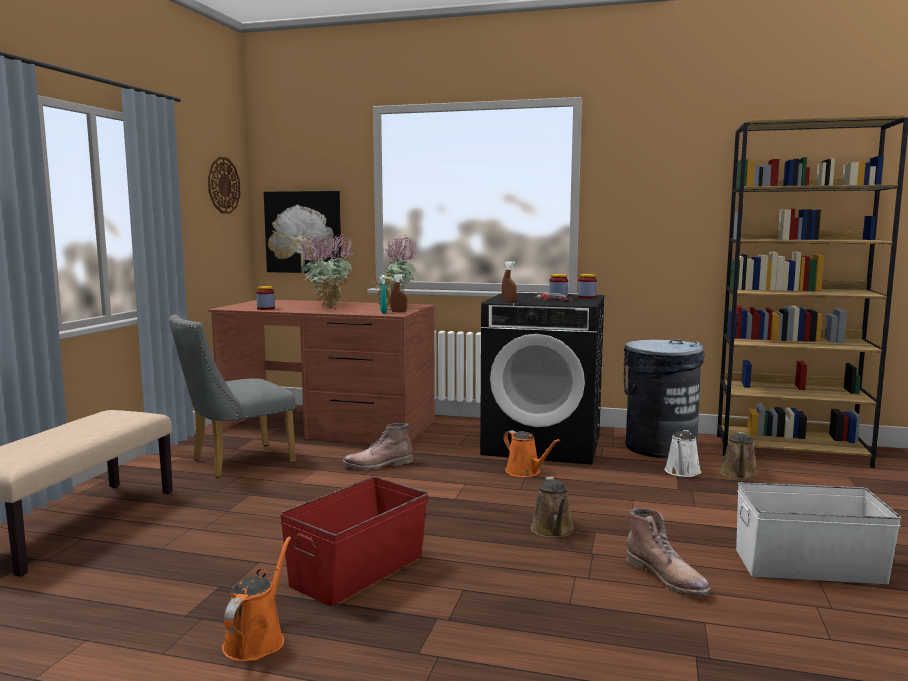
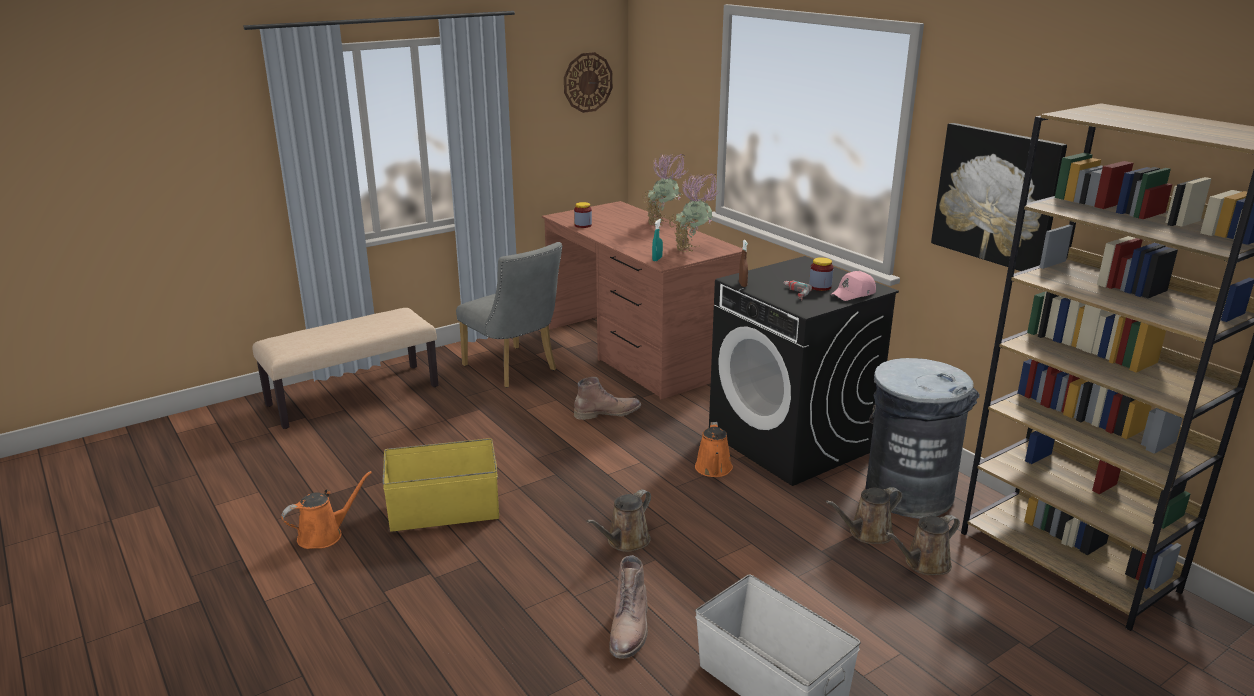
camera: 40 degrees right, 15 degrees up
grey chair [169,314,296,478] -> grey chair turned 135 degrees counterclockwise [456,242,562,388]
picture [264,191,341,274] -> picture moved to [931,123,1067,271]
red storage box [280,477,428,606] -> yellow storage box [382,438,499,532]
potted plant [301,235,347,307] -> none
brown boot [343,423,413,470] -> brown boot turned 135 degrees clockwise [574,377,641,420]
brown spray bottle [390,274,407,312] -> none
jar [578,274,597,299] -> pink cap [831,271,876,301]
white watering can [665,430,701,477] -> brown watering can [826,487,902,544]

